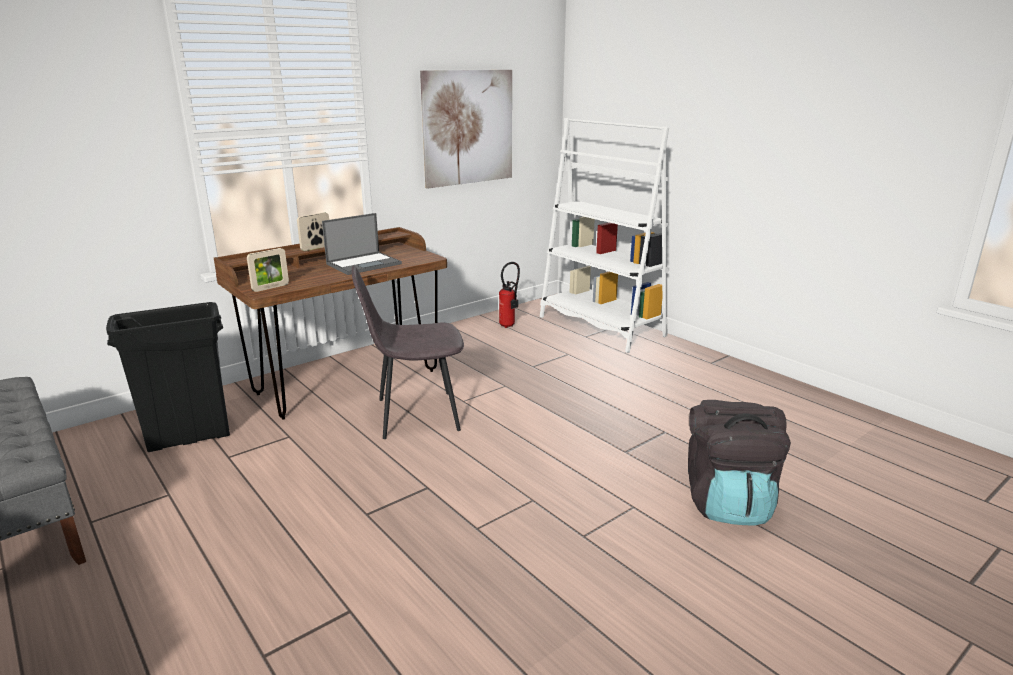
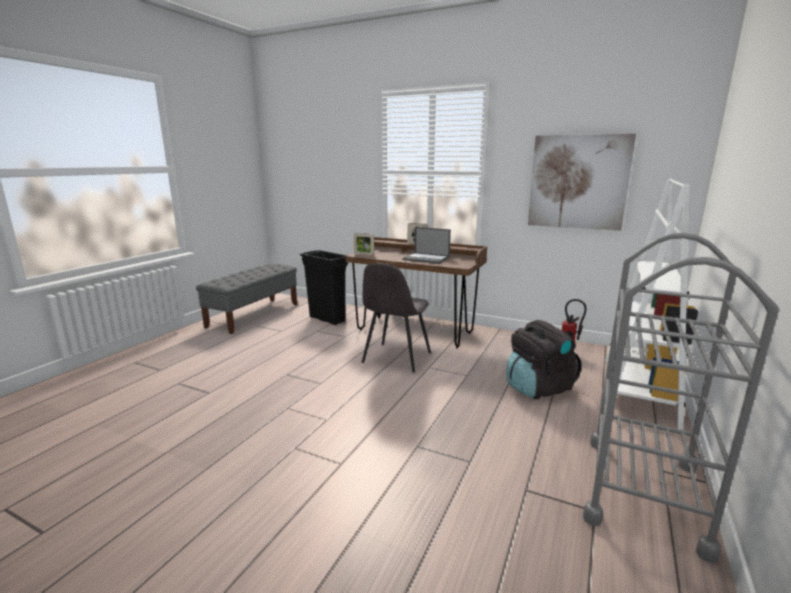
camera: 65 degrees right, 5 degrees down
grey chair [352,265,464,439] -> grey chair turned 120 degrees counterclockwise [362,263,431,373]
black backpack [688,400,791,525] -> black backpack moved to [506,320,581,399]
none -> grey cart [583,232,778,563]

